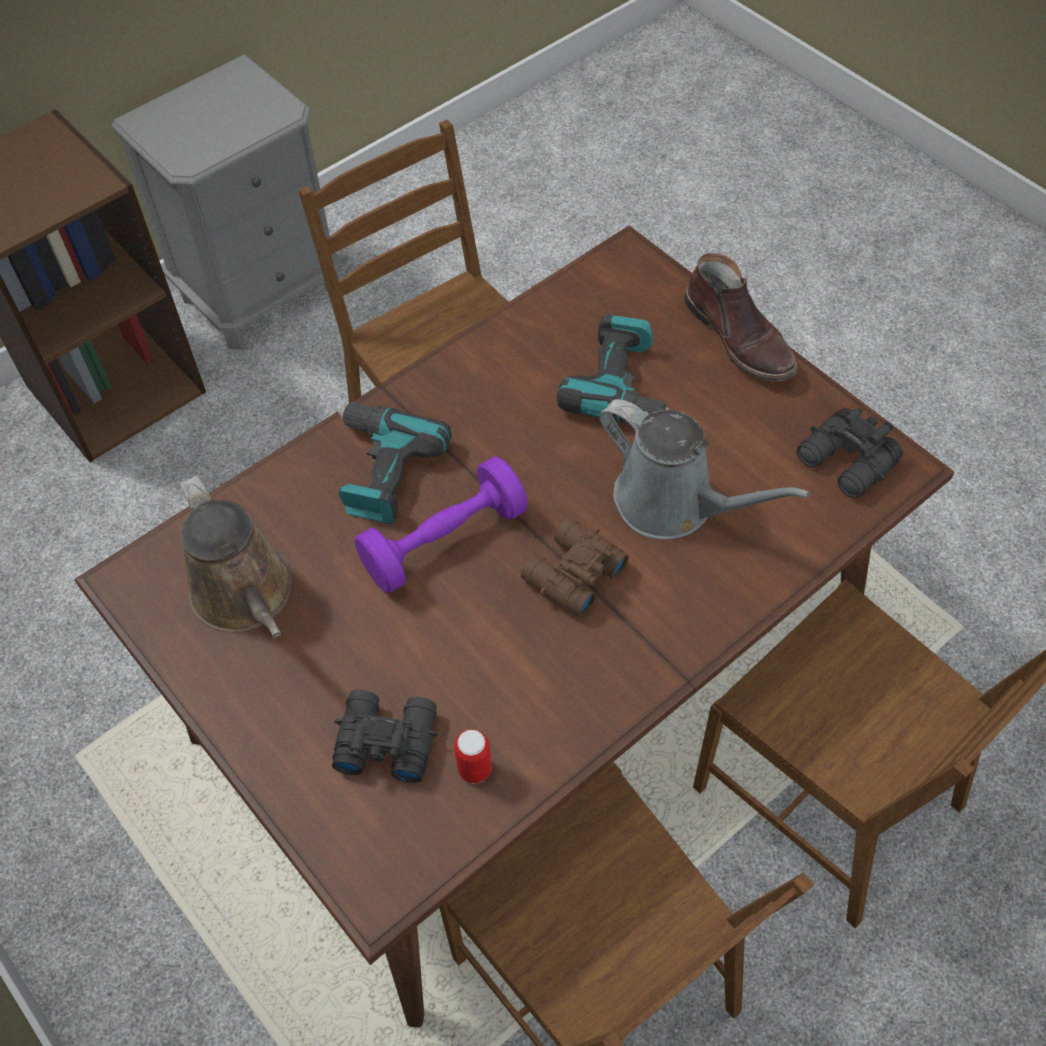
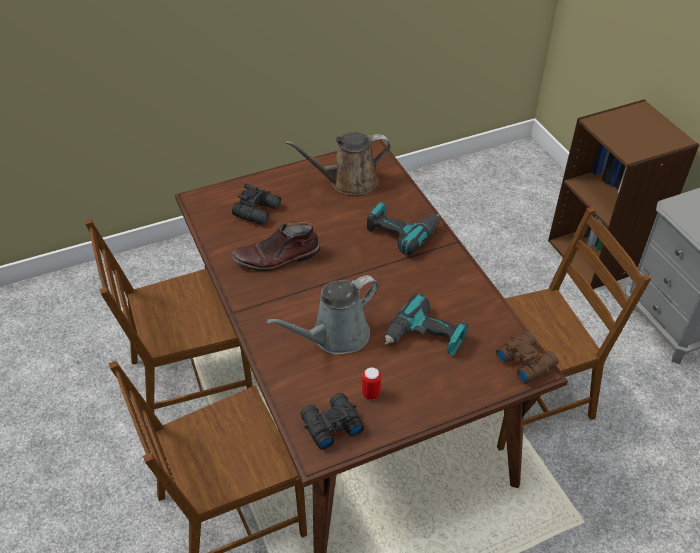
camera: 105 degrees right, 10 degrees down
purple dumbbell [355,456,528,593] -> none
can [454,729,492,784] -> can moved to [362,367,381,400]
brown binoculars [521,518,629,617] -> brown binoculars moved to [496,331,558,384]
brown boot [684,253,797,382] -> brown boot moved to [231,221,320,271]

